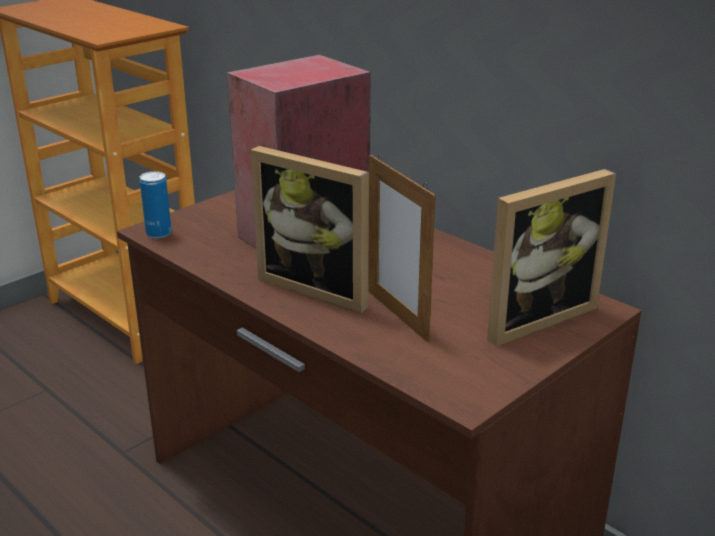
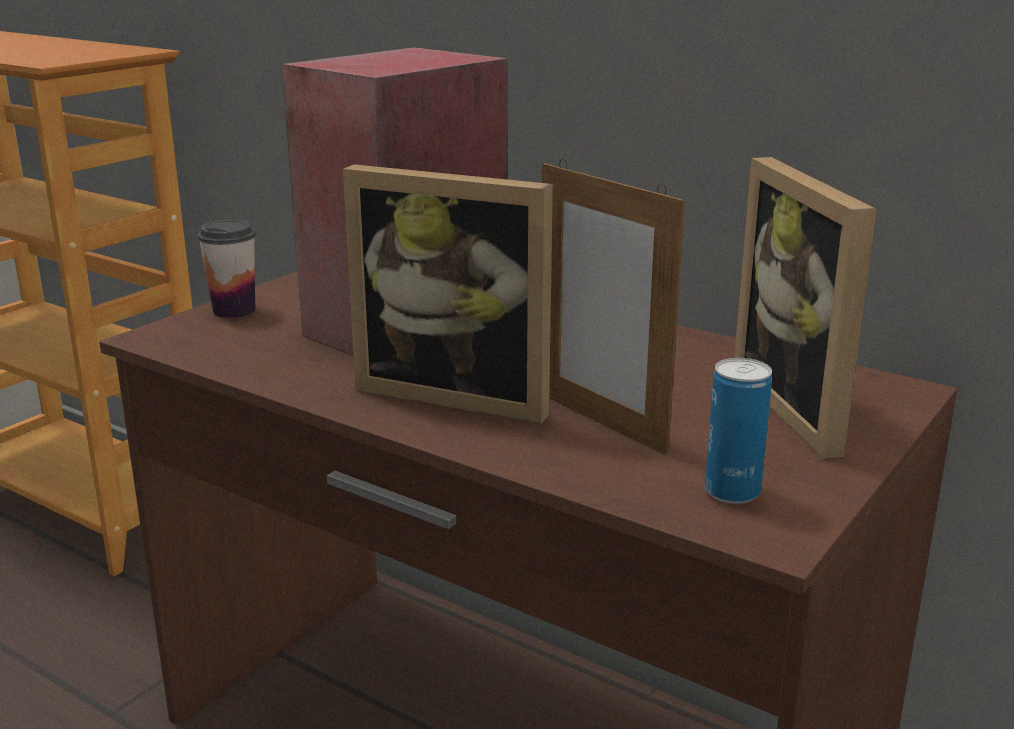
camera: 10 degrees left, 5 degrees down
can [139,171,172,238] -> can moved to [705,358,772,504]
picture frame [487,169,616,346] -> picture frame turned 120 degrees clockwise [734,157,876,459]
none -> cup [198,220,256,318]

